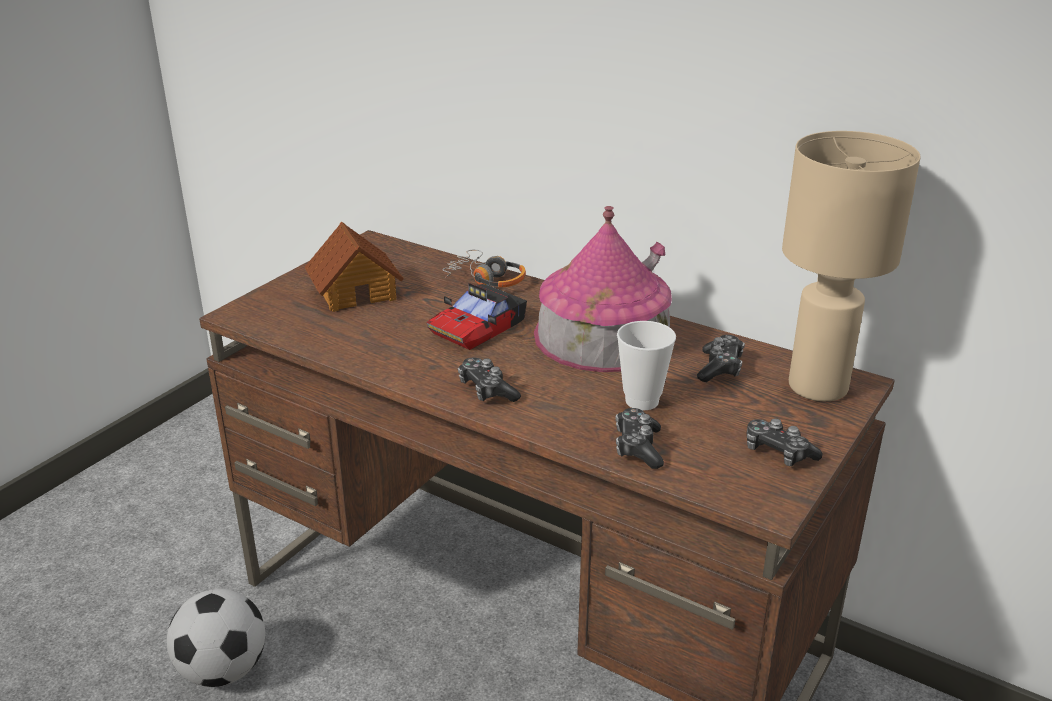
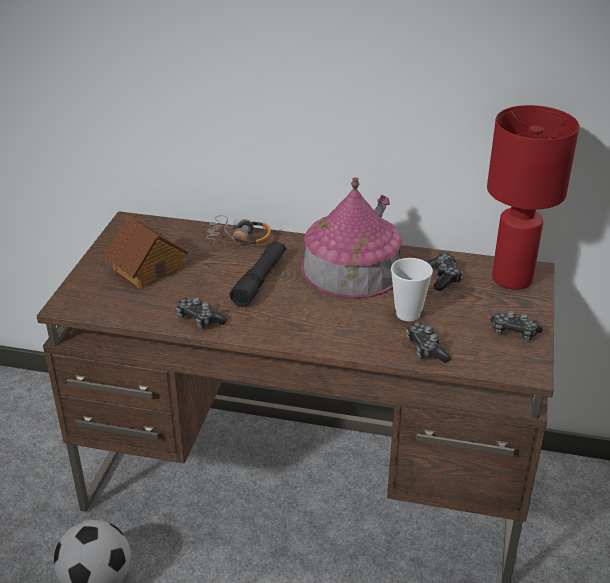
camera: 20 degrees left, 5 degrees up
toy car [426,283,527,350] -> black flashlight [230,241,286,307]
game controller [458,357,521,402] -> game controller moved to [176,297,227,329]
beige table lamp [782,131,921,401] -> red table lamp [487,105,579,290]

